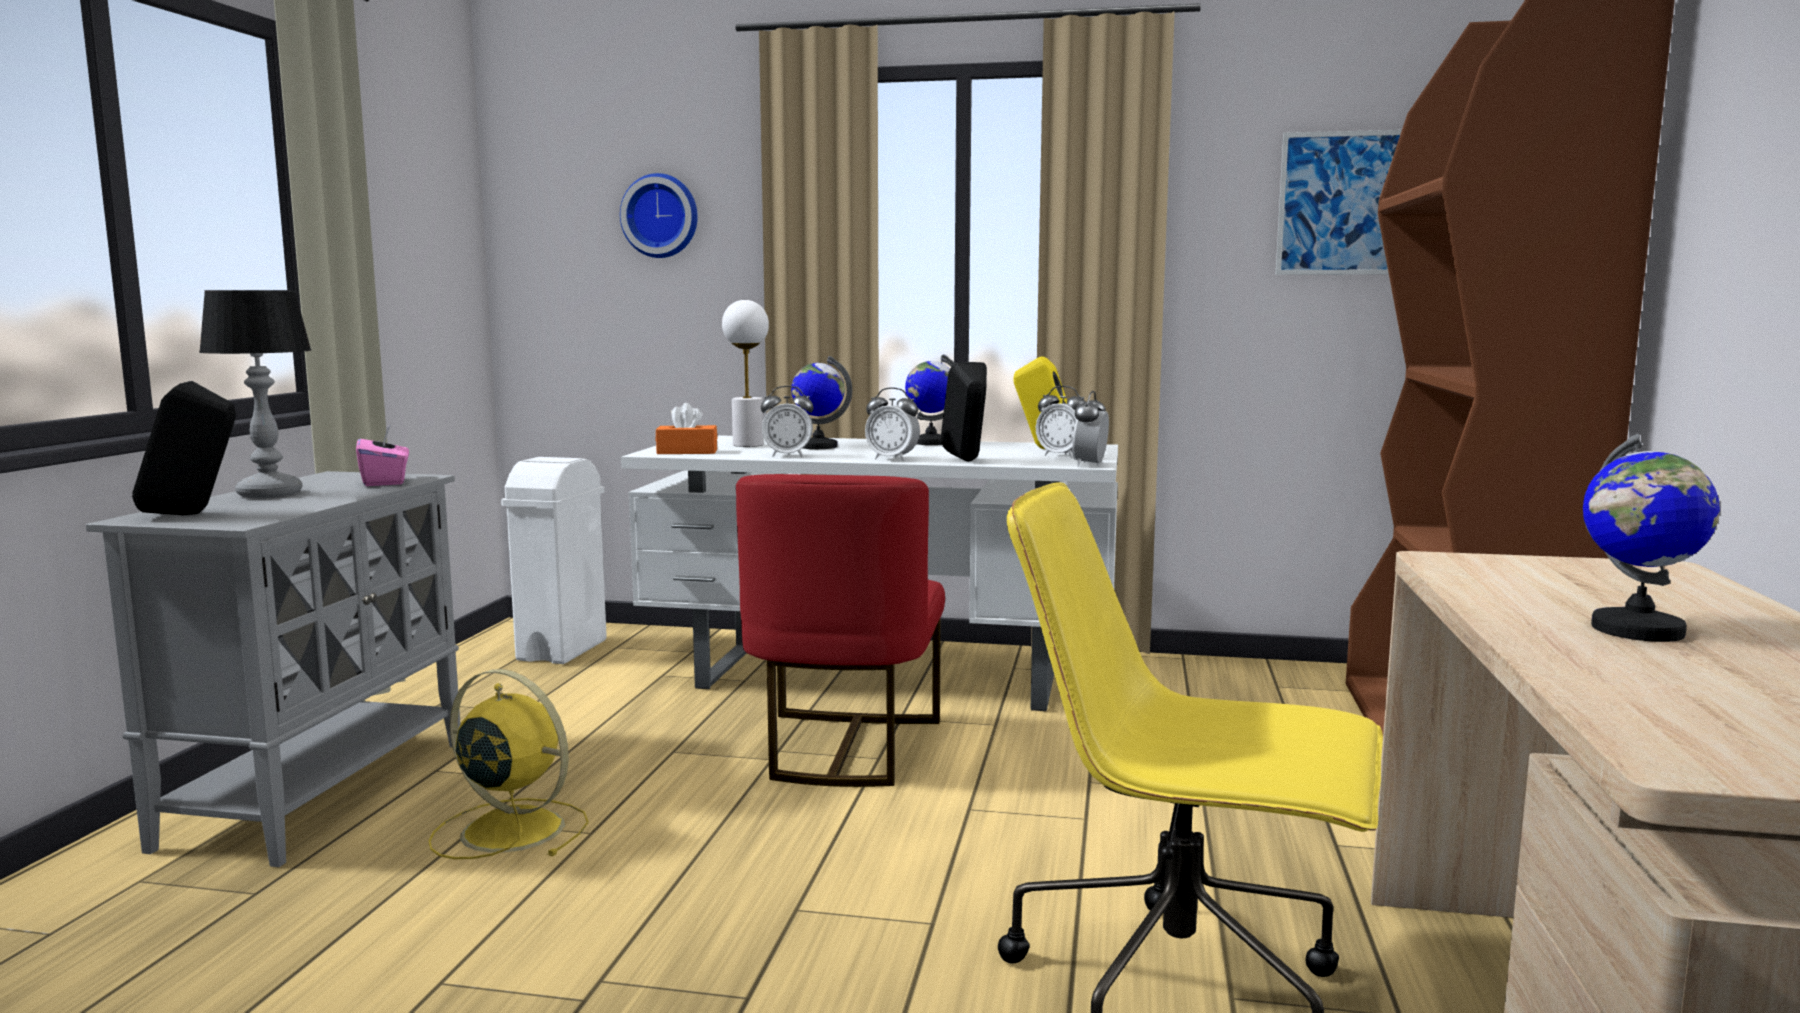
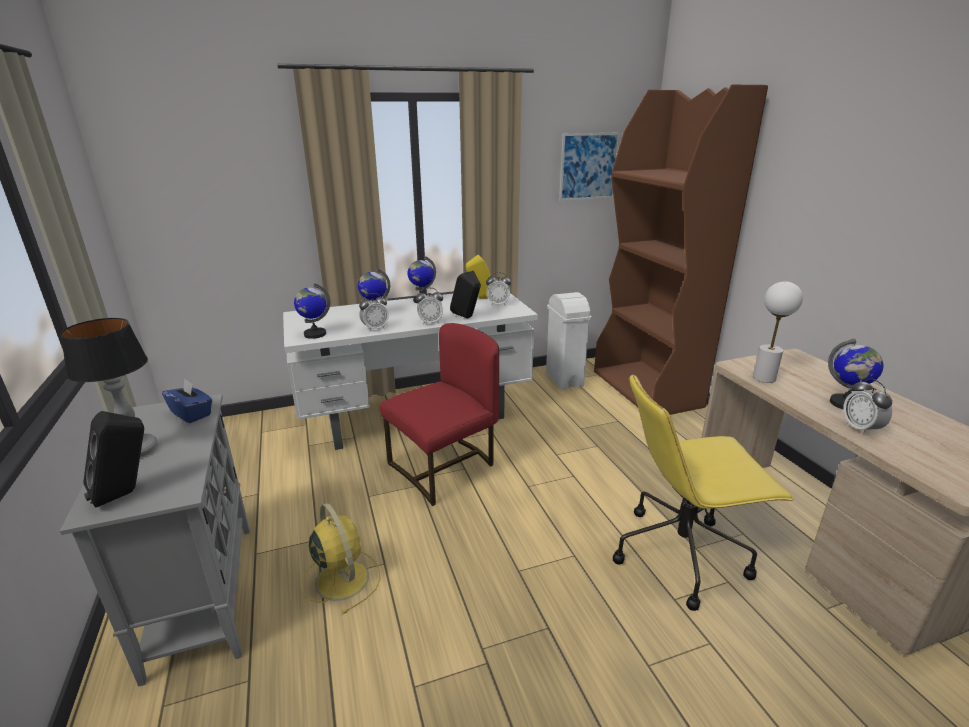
camera: 30 degrees left, 15 degrees up
pink tissue box [356,425,409,486] -> blue tissue box [162,379,212,423]
yellow fan [429,669,589,859] -> yellow fan turned 60 degrees clockwise [301,503,381,614]
white trash can [501,457,607,664] -> white trash can moved to [546,292,592,389]
wall clock [620,173,698,258] -> none
orange tissue box [656,403,717,454] -> globe [294,283,330,339]
white table lamp [722,300,769,447] -> white table lamp moved to [753,281,803,383]
red chair [736,474,945,787] -> red chair turned 105 degrees counterclockwise [379,323,499,506]
alarm clock [1072,391,1109,467] -> alarm clock moved to [843,378,892,435]

